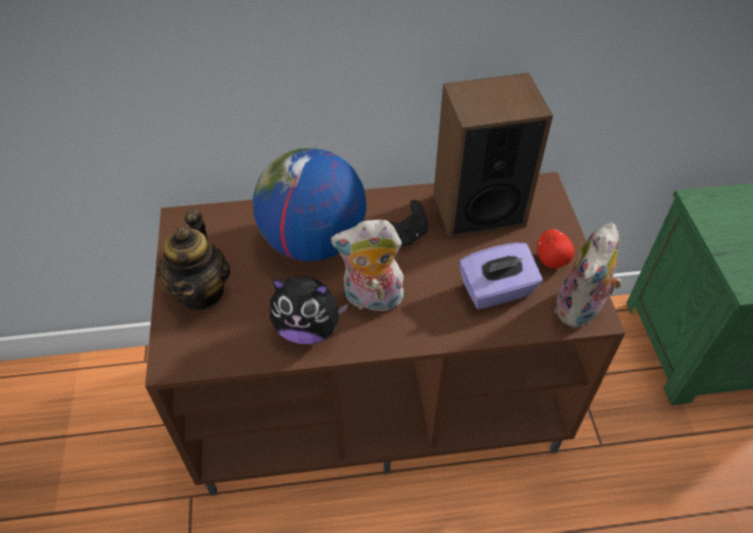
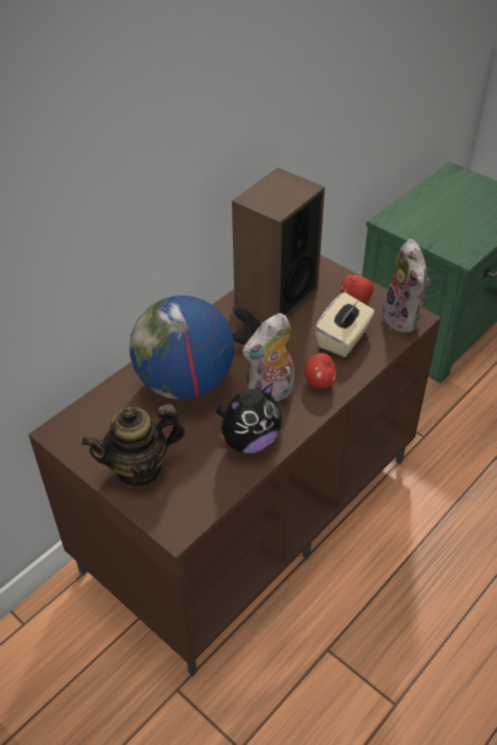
camera: 40 degrees left, 5 degrees down
teapot [156,209,230,310] -> teapot turned 105 degrees clockwise [82,404,185,487]
purple tissue box [459,243,543,309] -> beige tissue box [315,292,375,357]
none -> apple [304,353,336,389]

